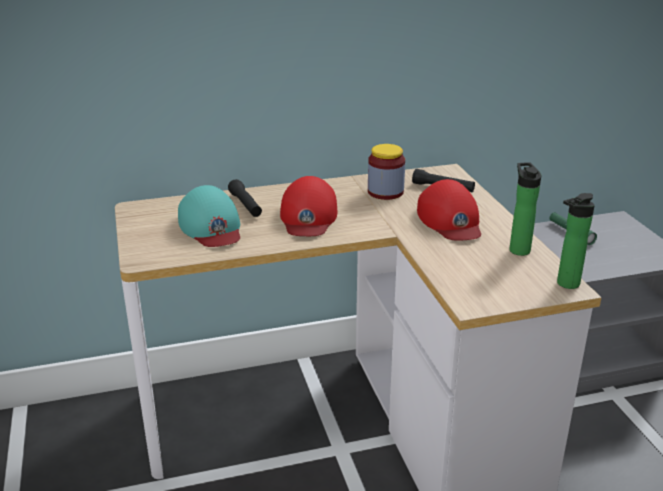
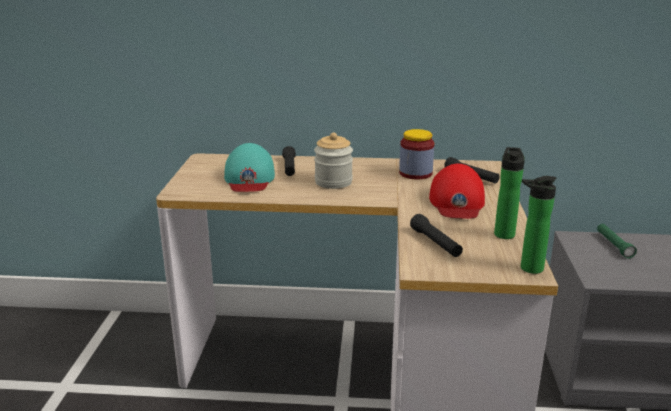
camera: 20 degrees right, 5 degrees down
red cap [280,176,337,236] -> jar [314,133,353,189]
none -> black flashlight [410,214,463,257]

